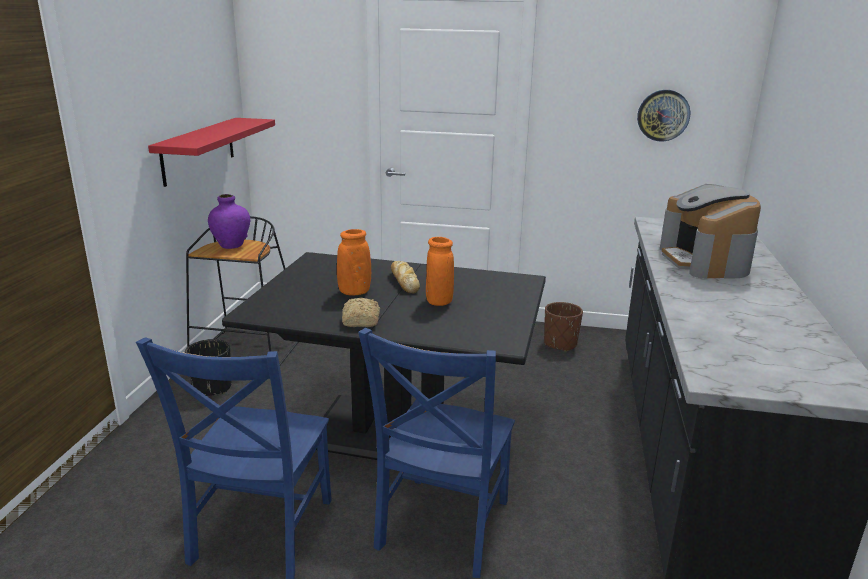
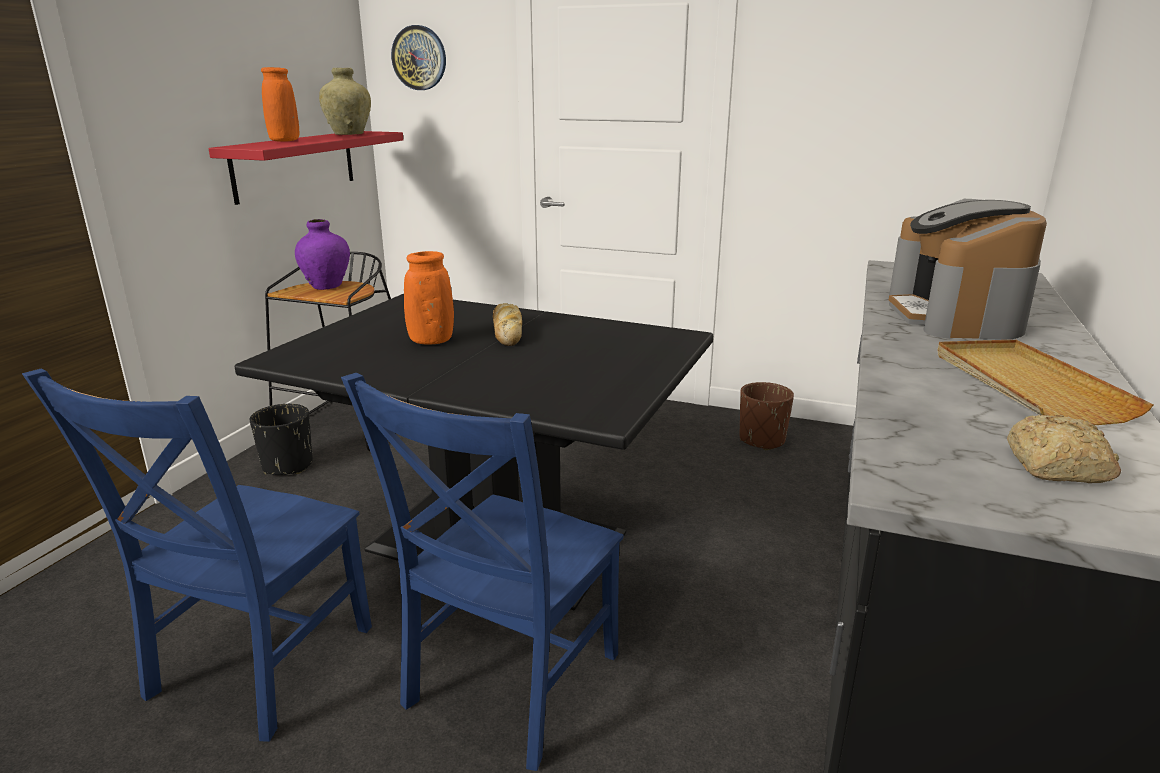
camera: 10 degrees right, 0 degrees up
bread [342,298,380,327] -> bread moved to [1007,415,1121,483]
orange vase [426,237,454,306] -> orange vase moved to [261,67,299,142]
wall clock [637,90,690,142] -> wall clock moved to [391,25,446,90]
none -> beige vase [319,68,371,135]
none -> beige tray [937,340,1154,425]

